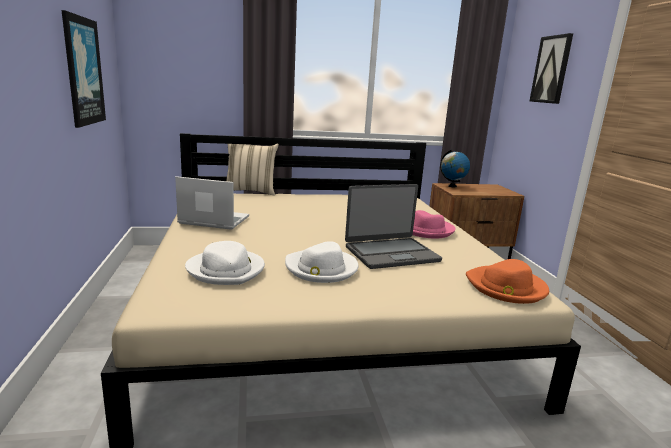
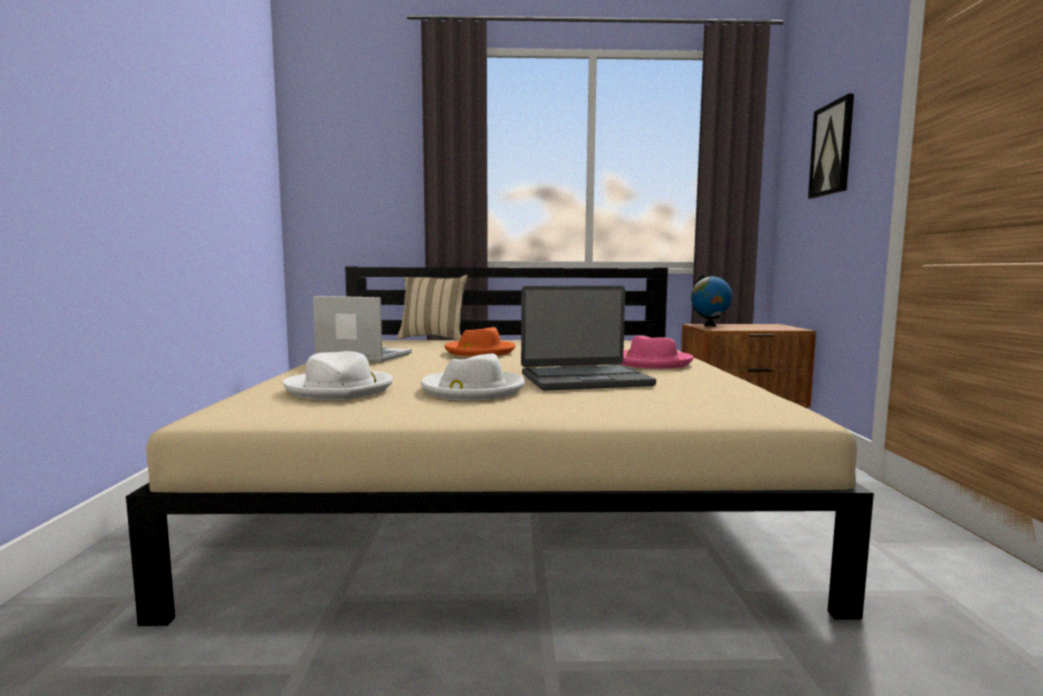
camera: 10 degrees right, 10 degrees down
picture [62,10,106,128] -> none
orange hat [466,259,549,304] -> orange hat moved to [444,327,515,356]

